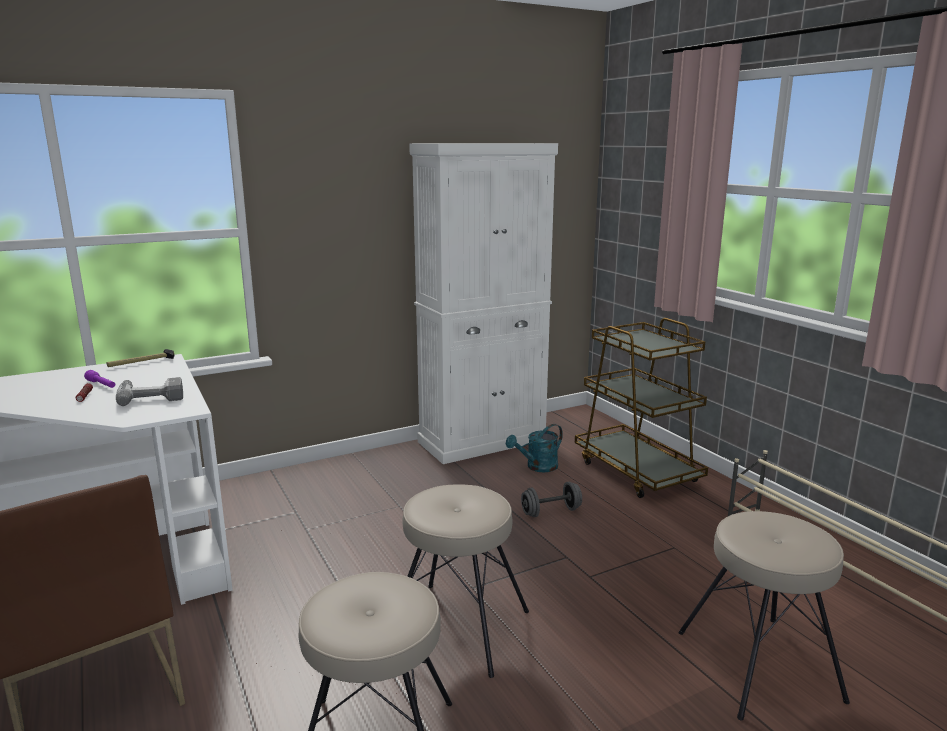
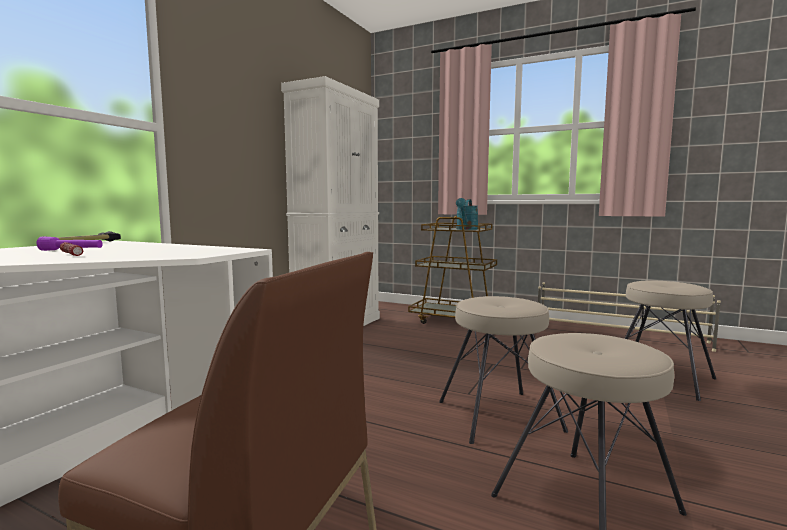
camera: 35 degrees left, 10 degrees down
power drill [116,377,183,406] -> none
turquoise watering can [506,424,563,472] -> turquoise watering can moved to [456,198,478,230]
grey dumbbell [521,482,582,517] -> none

